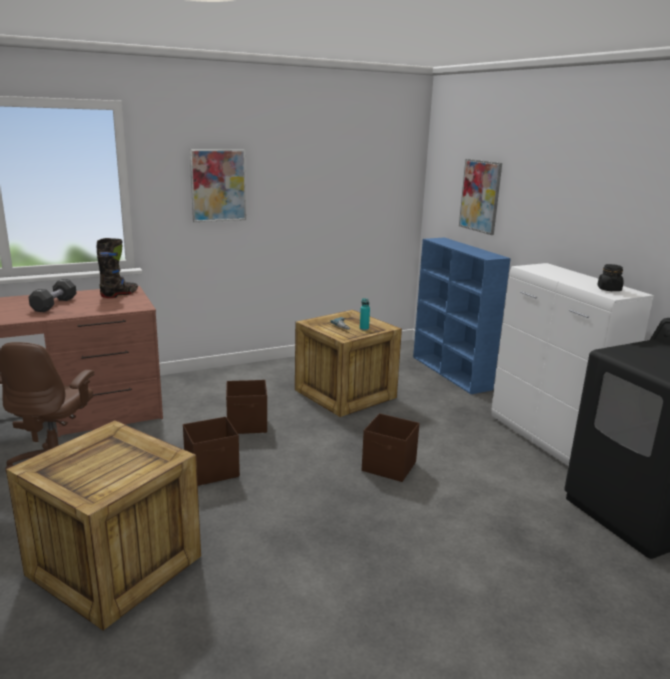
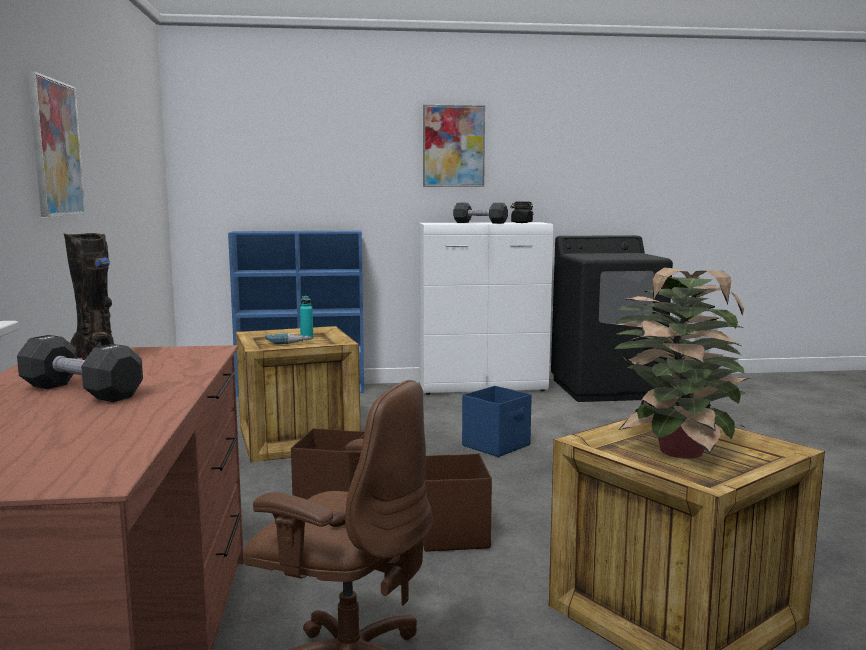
camera: 70 degrees left, 10 degrees down
brown storage box [362,413,419,482] -> blue storage box [462,386,532,457]
picture [459,159,502,235] -> picture moved to [423,105,485,187]
none -> black dumbbell [453,203,508,224]
none -> potted plant [614,268,750,459]

